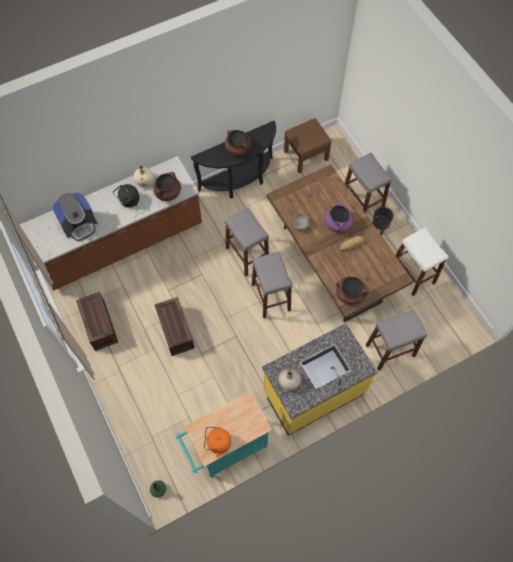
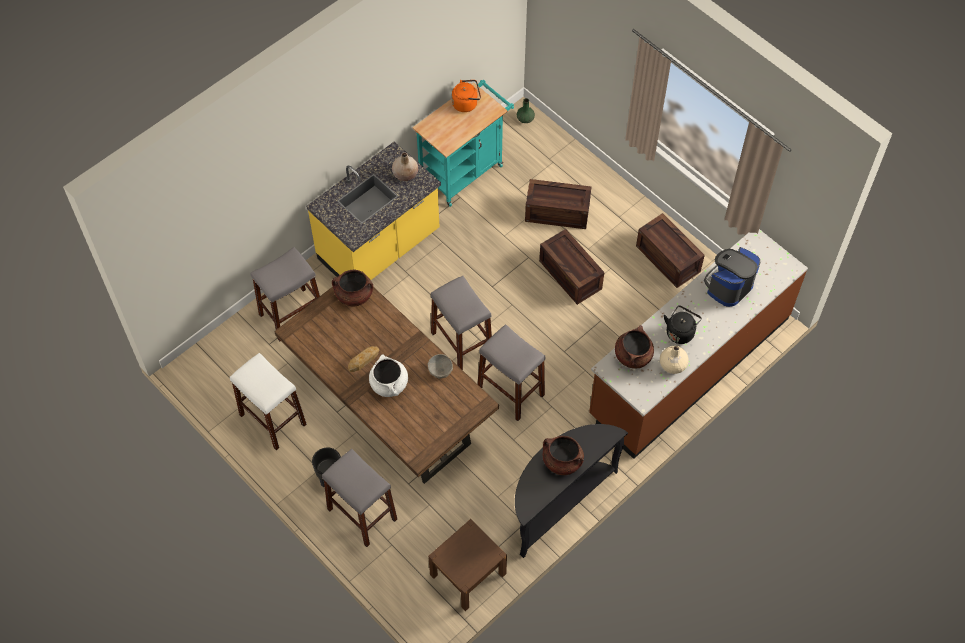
camera: 165 degrees right, 5 degrees down
purple cooking pot [325,201,352,232] -> white cooking pot [369,355,408,397]
none -> crate [525,179,591,229]

